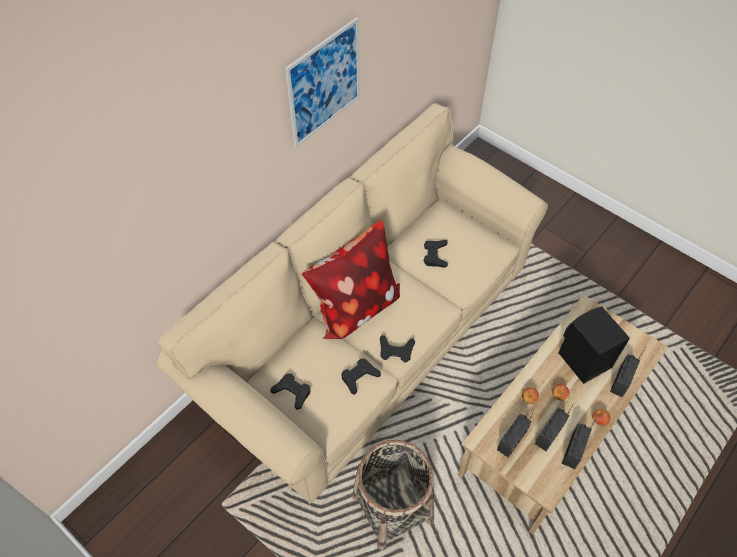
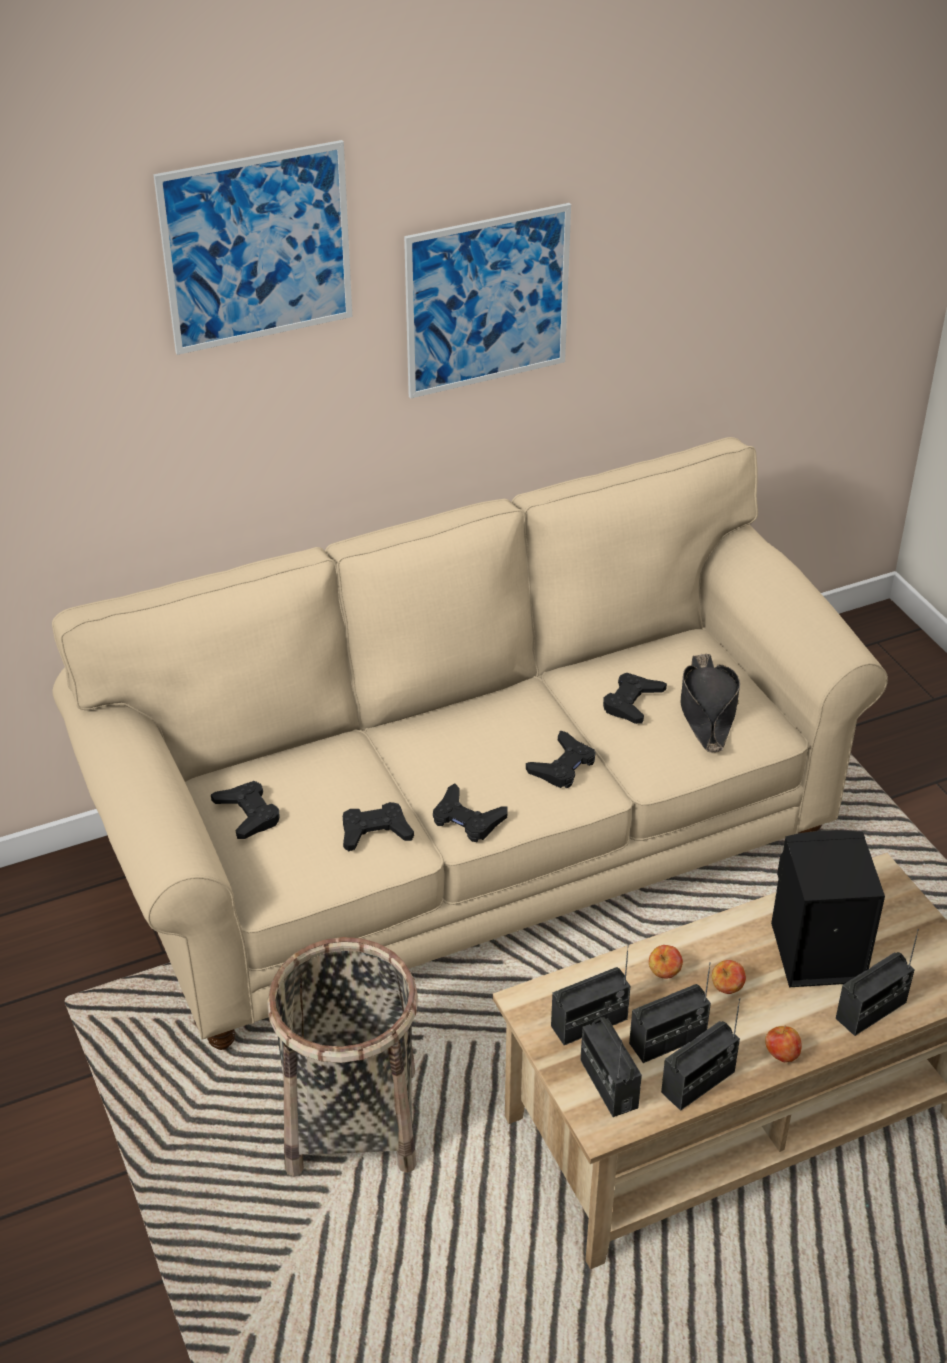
camera: 25 degrees right, 15 degrees down
pillow [301,220,400,339] -> none
none -> picture [153,140,352,355]
none -> black game controller [526,730,596,788]
none -> radio [580,1017,642,1117]
none -> black hat [681,654,740,752]

